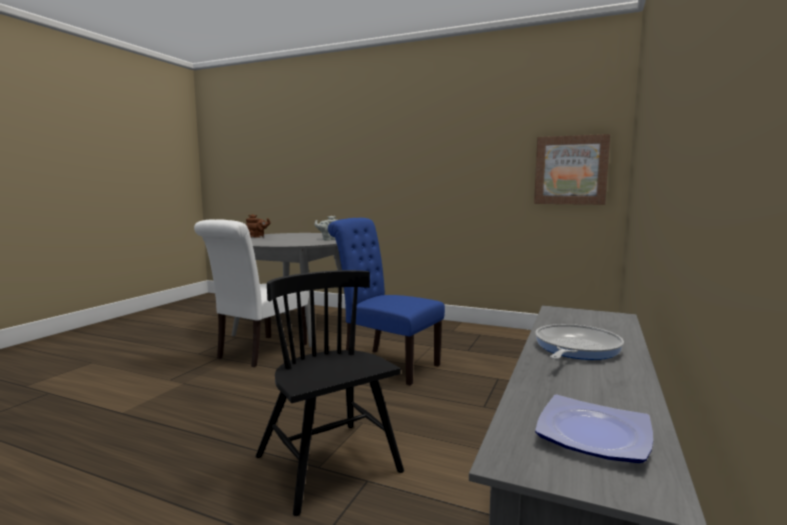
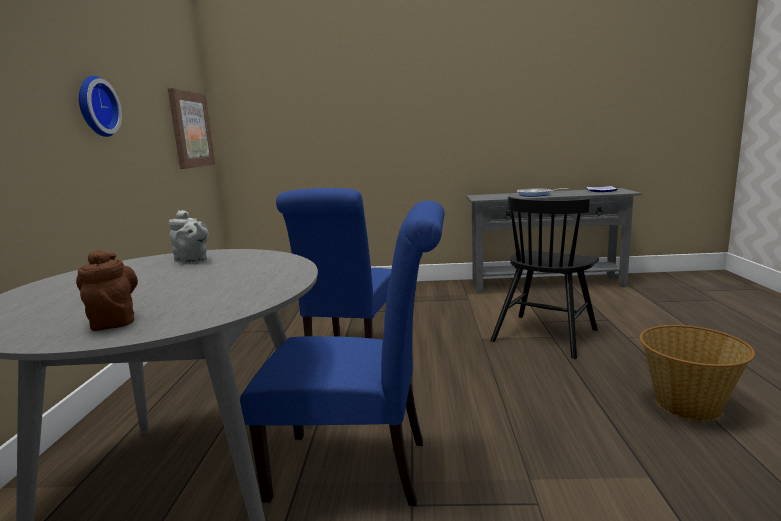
camera: 110 degrees left, 5 degrees up
white chair [194,219,309,367] -> blue chair [240,201,445,506]
none -> wall clock [79,76,122,137]
none -> basket [640,325,755,421]

